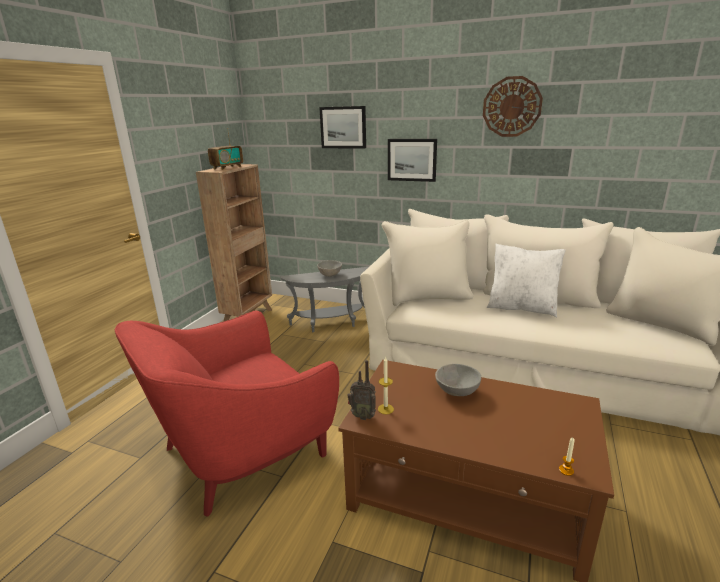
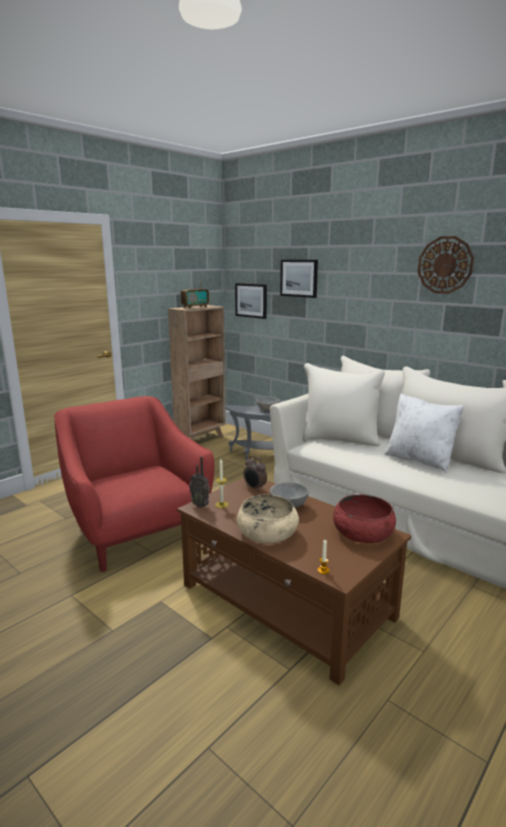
camera: 20 degrees right, 5 degrees down
red armchair [115,311,339,516] -> red armchair turned 75 degrees clockwise [54,396,214,572]
picture [388,139,437,182] -> picture moved to [235,283,267,319]
none -> beige bowl [237,495,299,544]
none -> alarm clock [244,456,267,492]
none -> red bowl [333,494,396,543]

